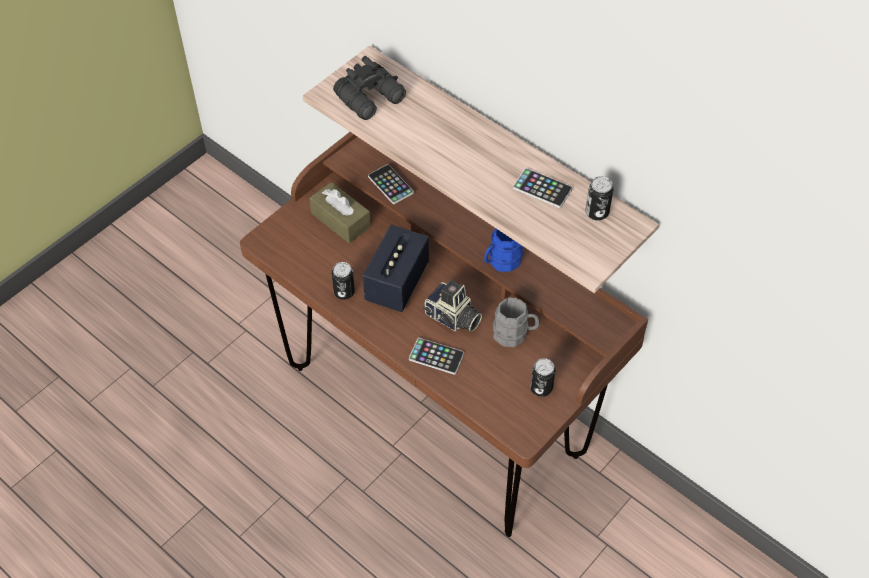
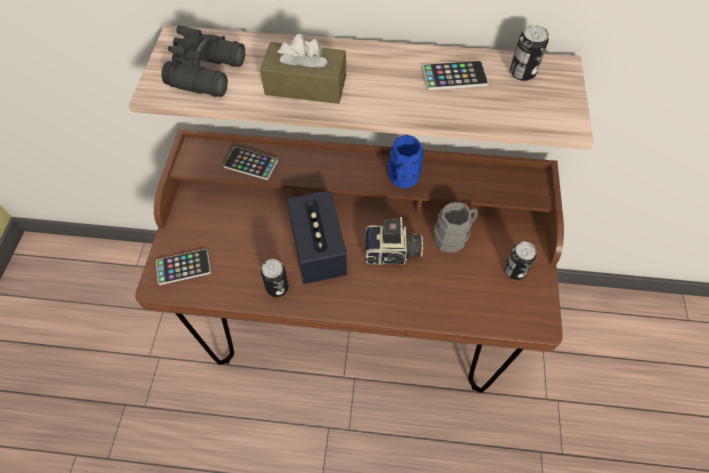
camera: 35 degrees left, 5 degrees up
brown tissue box [309,182,371,243] -> brown tissue box moved to [260,34,346,104]
phone [409,338,464,375] -> phone moved to [156,249,211,285]

